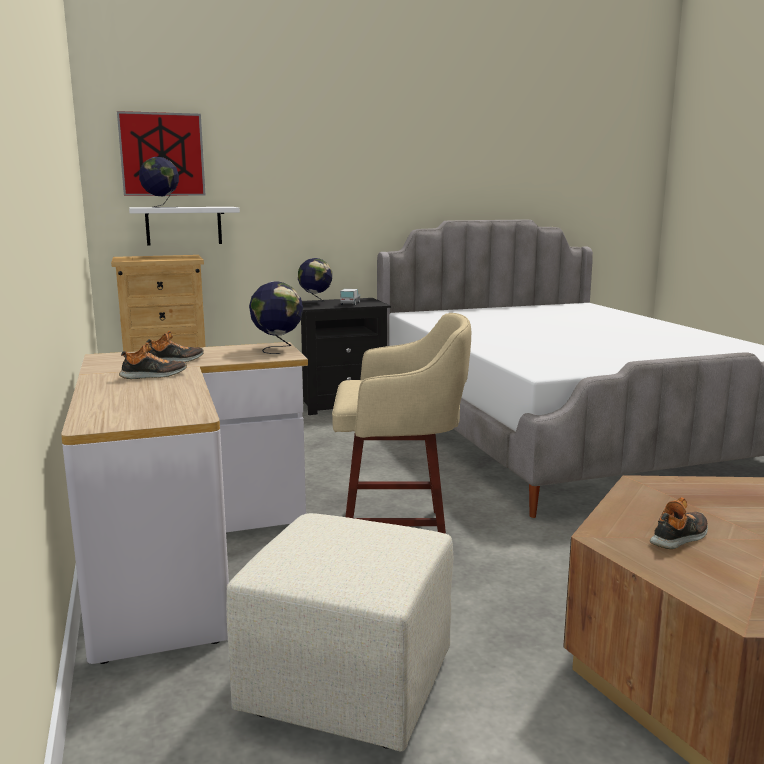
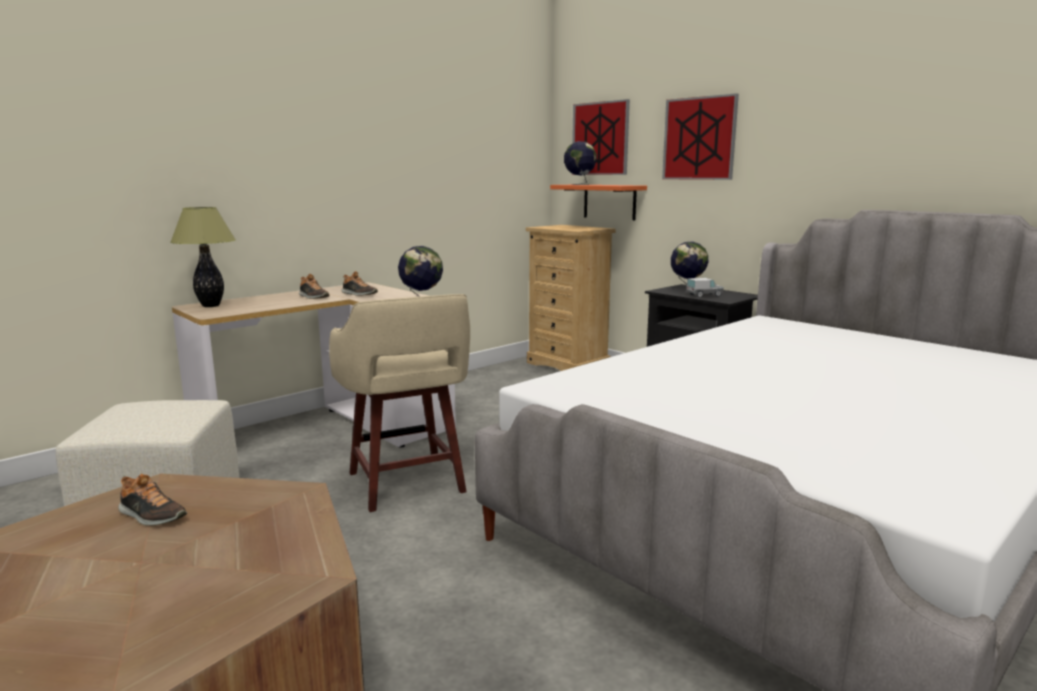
camera: 65 degrees right, 0 degrees up
white shelf [129,207,240,246] -> orange shelf [550,185,647,220]
none -> table lamp [170,207,236,307]
none -> picture [662,93,739,180]

